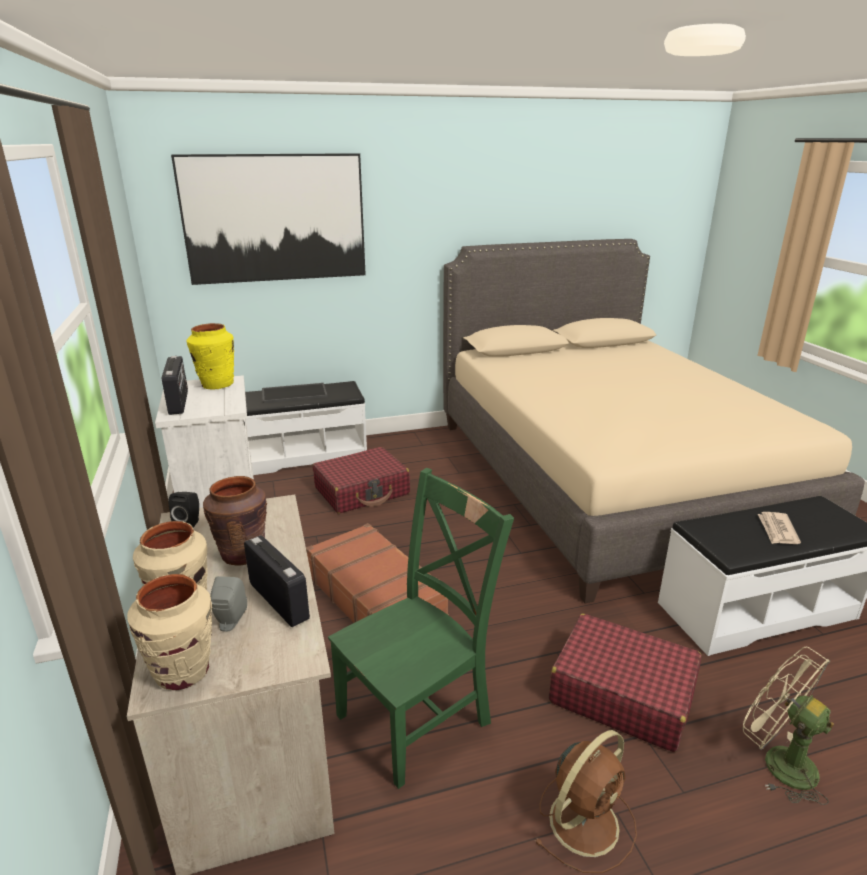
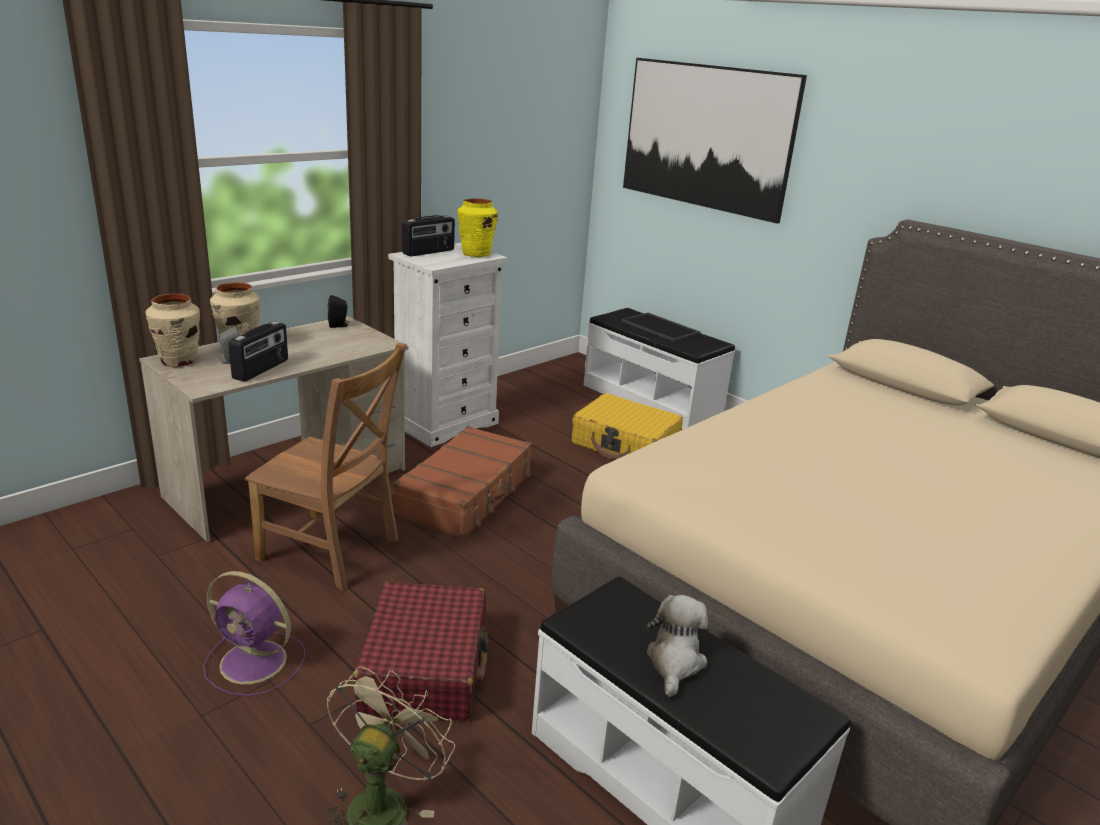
camera: 60 degrees right, 0 degrees up
brown vase [203,476,267,566] -> none
red suitcase [313,447,410,514] -> yellow suitcase [572,393,683,459]
green chair [328,468,514,789] -> brown chair [245,343,407,590]
brown fan [534,730,637,873] -> purple fan [203,571,305,696]
newspaper [758,512,801,544] -> plush toy [646,595,708,697]

